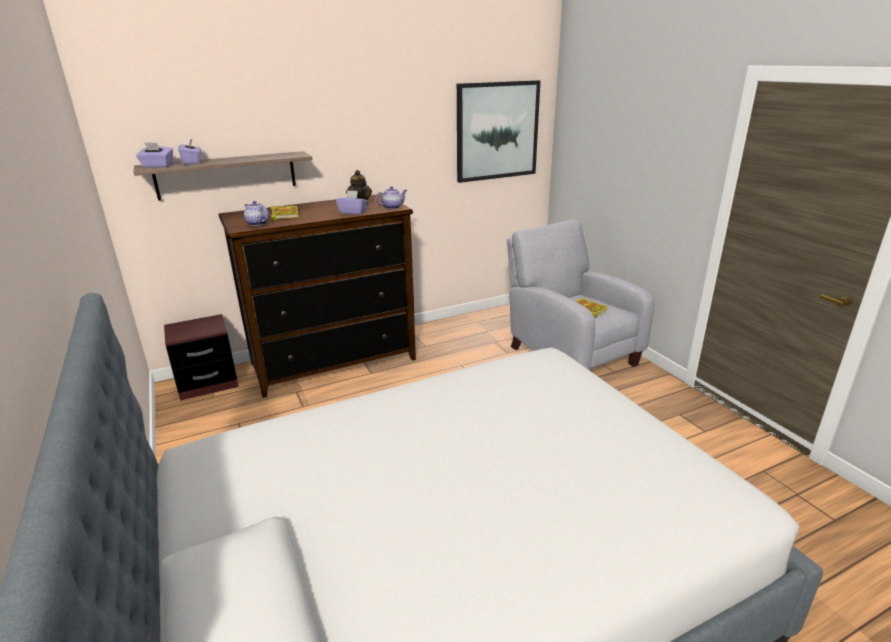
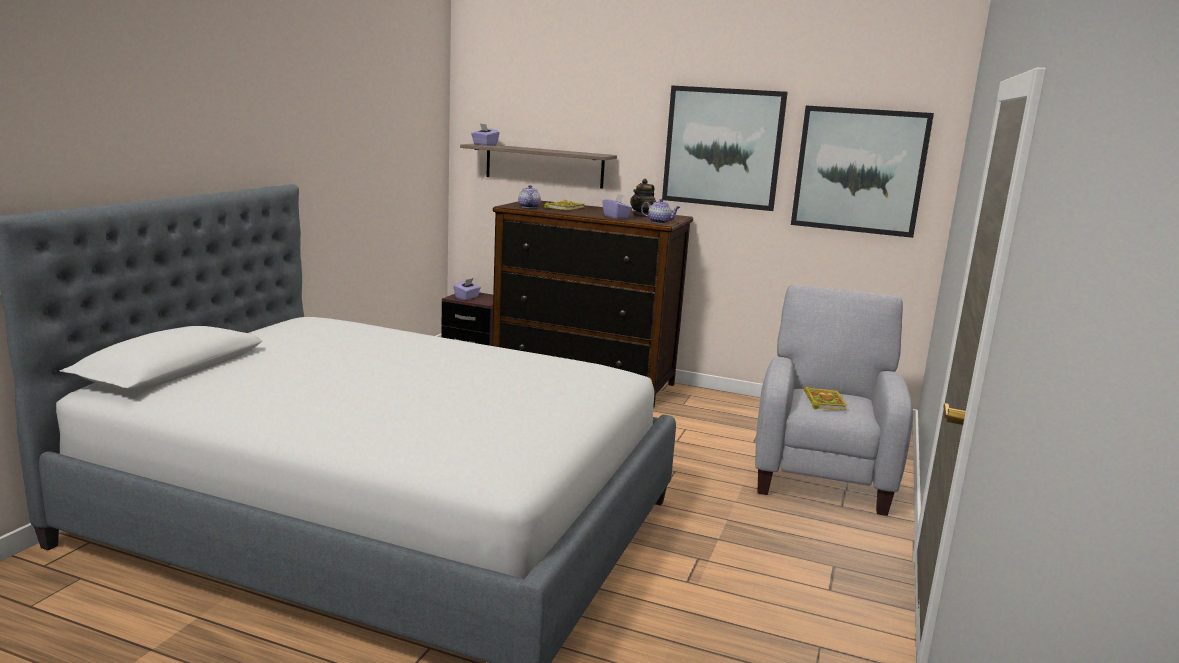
camera: 45 degrees right, 10 degrees down
purple tissue box [178,139,201,165] -> purple tissue box moved to [454,278,481,300]
none -> picture [662,85,788,211]

